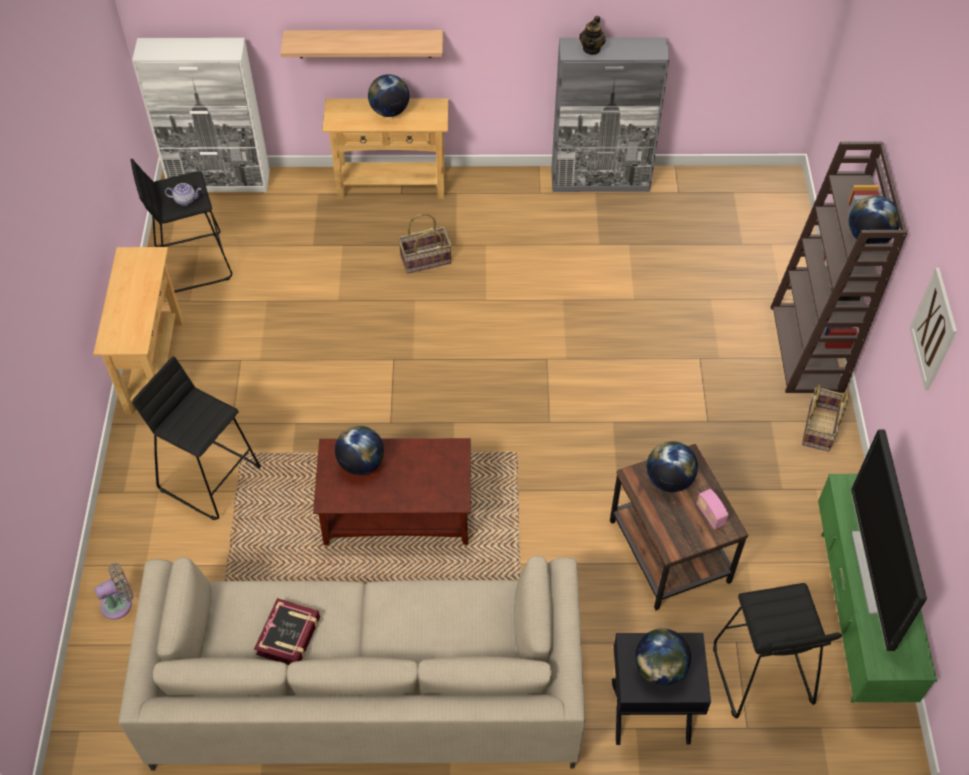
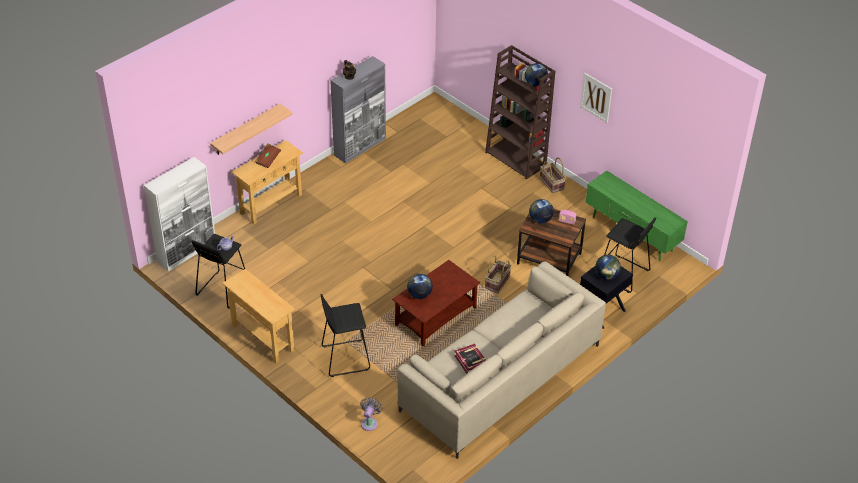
camera: 45 degrees left, 10 degrees down
globe [368,74,409,117] -> brown book [255,144,281,168]
basket [398,213,452,274] -> basket moved to [485,255,512,294]
television [851,430,927,651] -> none

